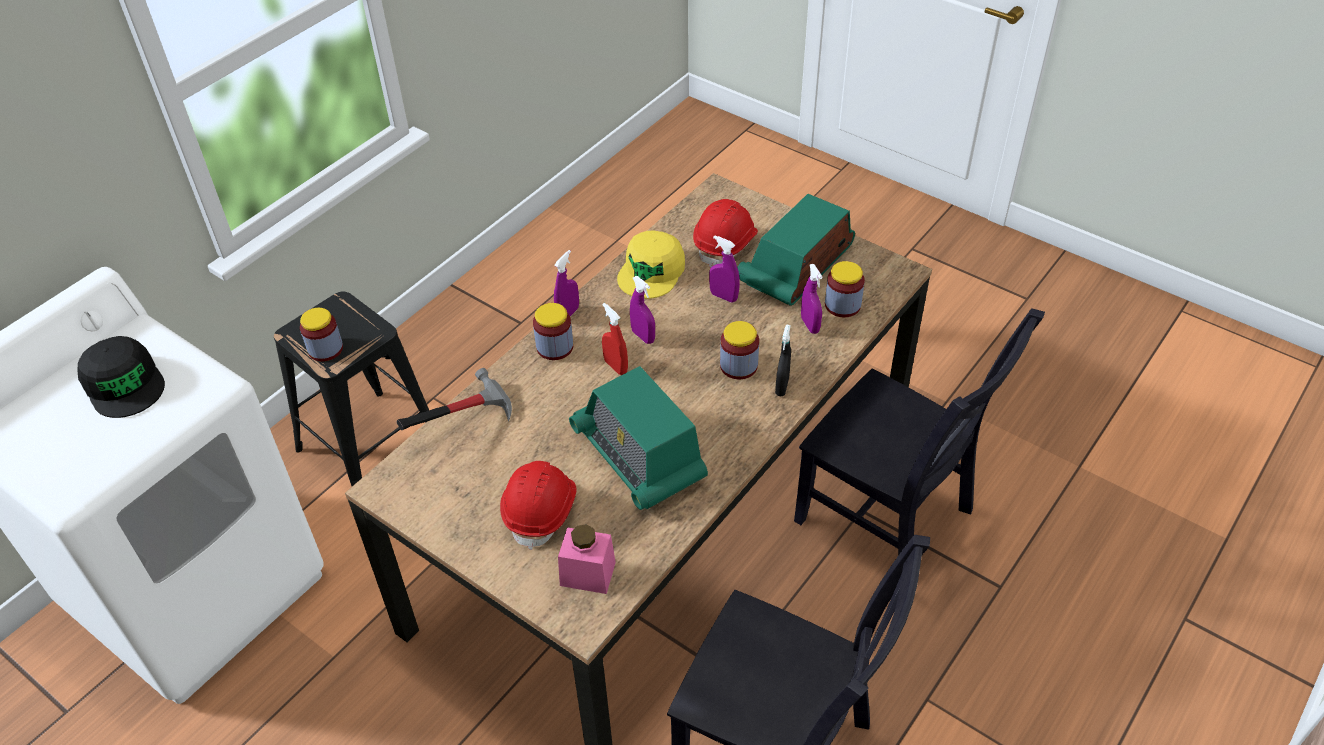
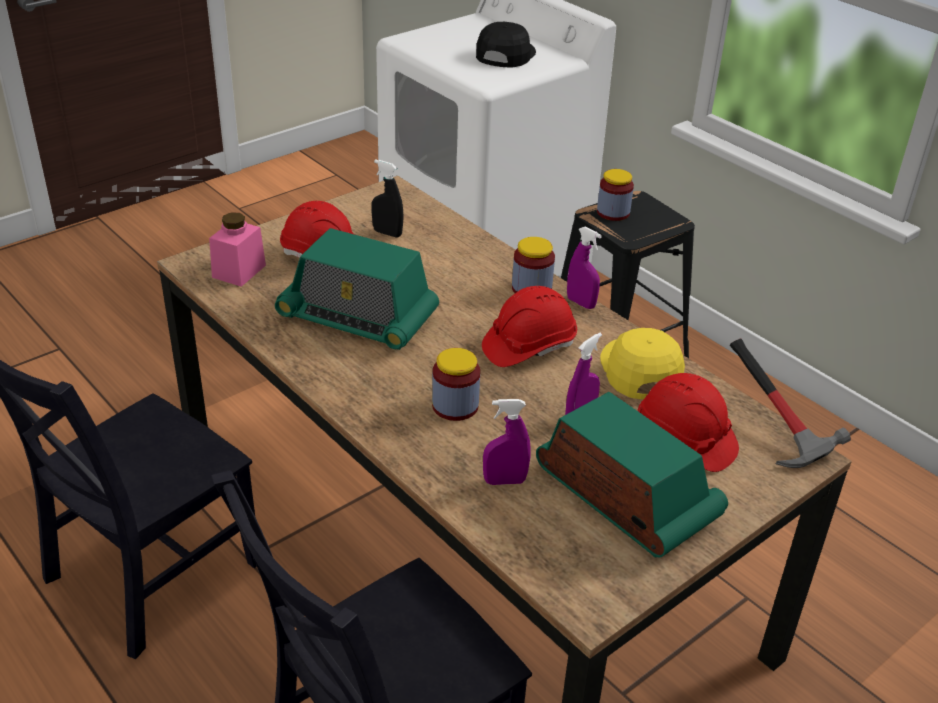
camera: 100 degrees right, 10 degrees down
black cap [77,336,165,418] -> black cap turned 135 degrees clockwise [476,22,536,68]
hammer [397,368,512,430] -> hammer moved to [730,339,851,468]
radio [569,366,708,510] -> radio turned 135 degrees counterclockwise [275,228,439,350]
red spray bottle [602,303,628,375] -> none
yellow cap [617,231,685,299] -> yellow cap turned 45 degrees clockwise [600,328,685,399]
purple spray bottle [630,276,655,344] -> red hard hat [482,286,577,367]
black spray bottle [775,324,791,396] -> black spray bottle moved to [371,159,404,238]
jar [825,261,865,317] -> none

